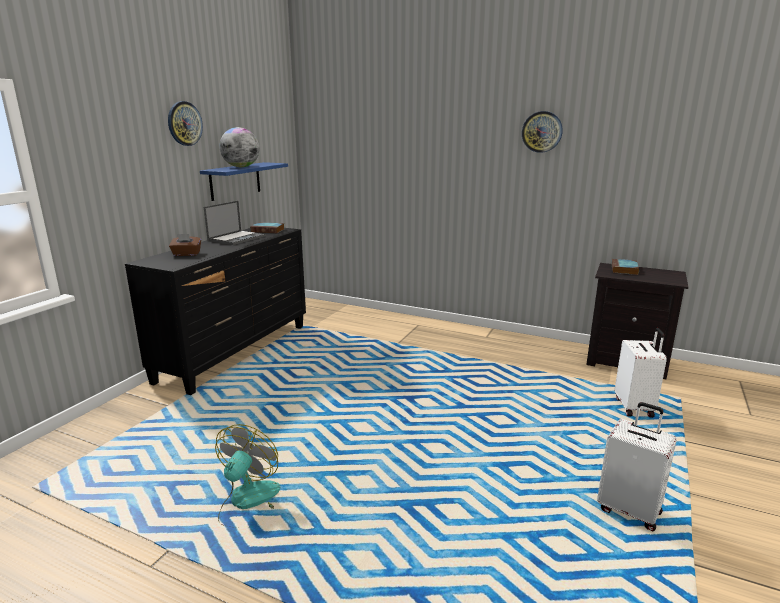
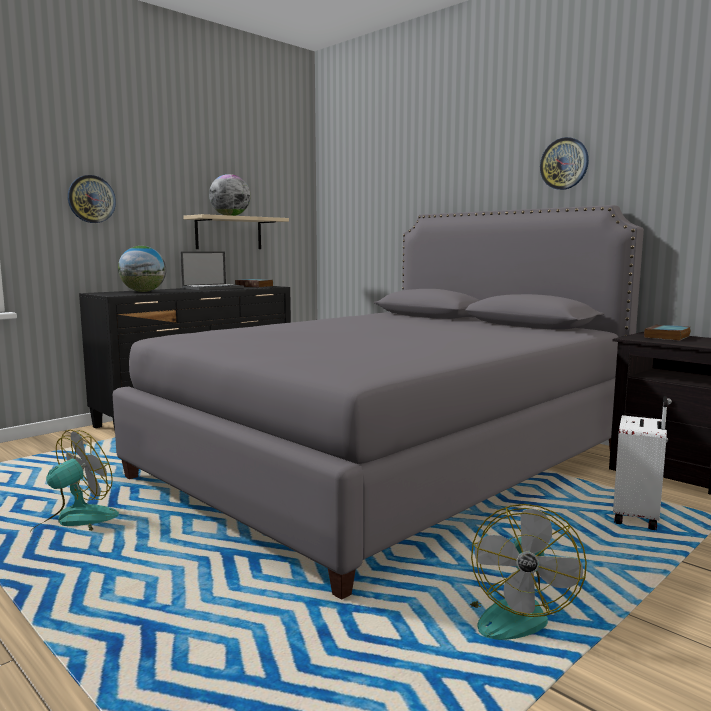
camera: 20 degrees right, 10 degrees down
wall clock [168,101,203,146] -> wall clock moved to [68,175,116,223]
brown tissue box [169,234,201,256] -> globe [118,246,166,292]
blue shelf [200,162,288,201] -> beige shelf [183,214,289,249]
white suitcase [597,402,677,531] -> fan [470,504,587,640]
none -> grey bed [113,205,644,600]

